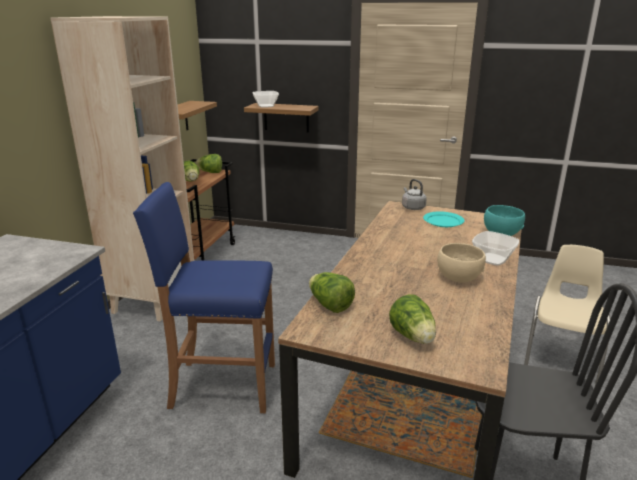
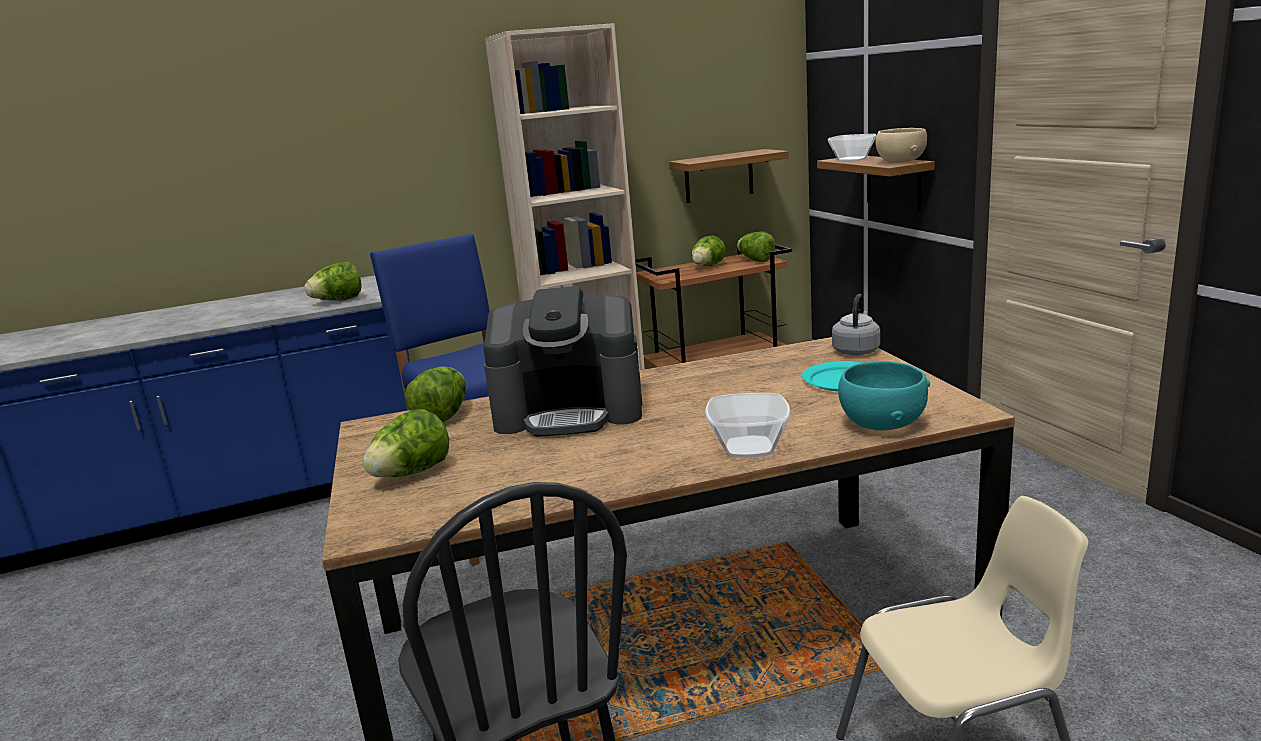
camera: 55 degrees right, 5 degrees down
beige bowl [437,243,486,283] -> beige bowl moved to [875,128,927,163]
none -> lettuce [304,262,362,300]
none -> coffee machine [483,286,642,437]

